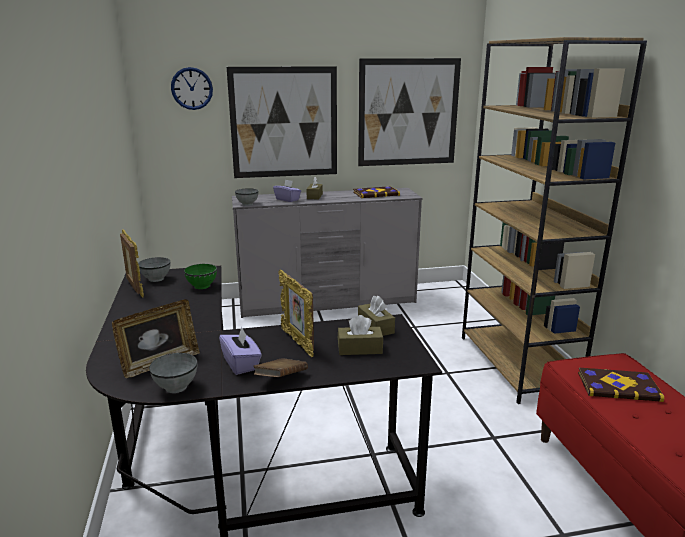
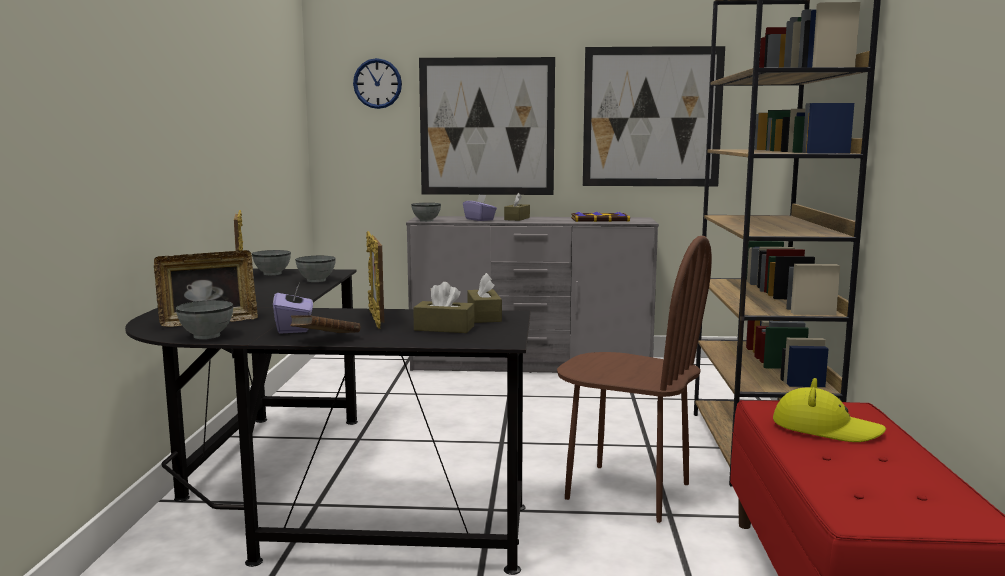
camera: 15 degrees right, 10 degrees down
green bowl [184,264,217,289] -> grey bowl [295,256,336,282]
book [578,368,664,402] -> yellow hat [773,378,886,442]
none -> brown chair [557,236,712,523]

